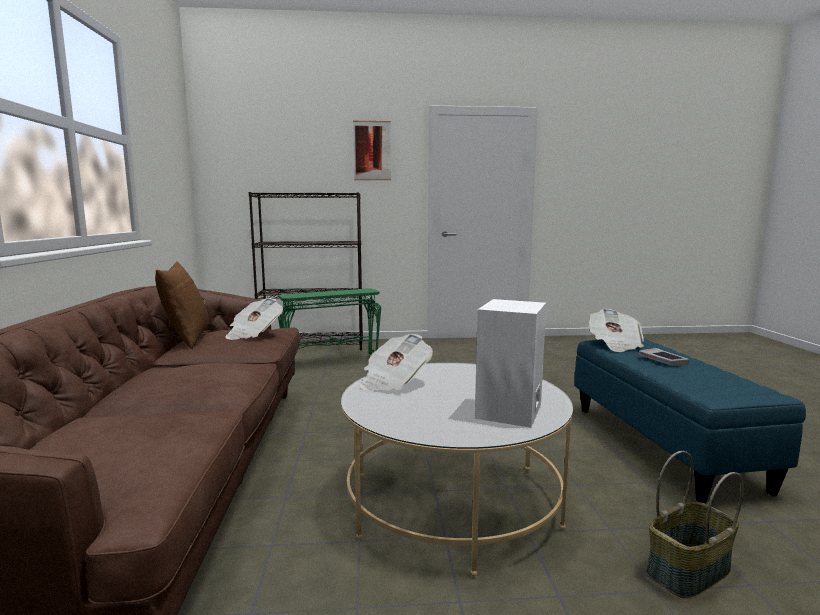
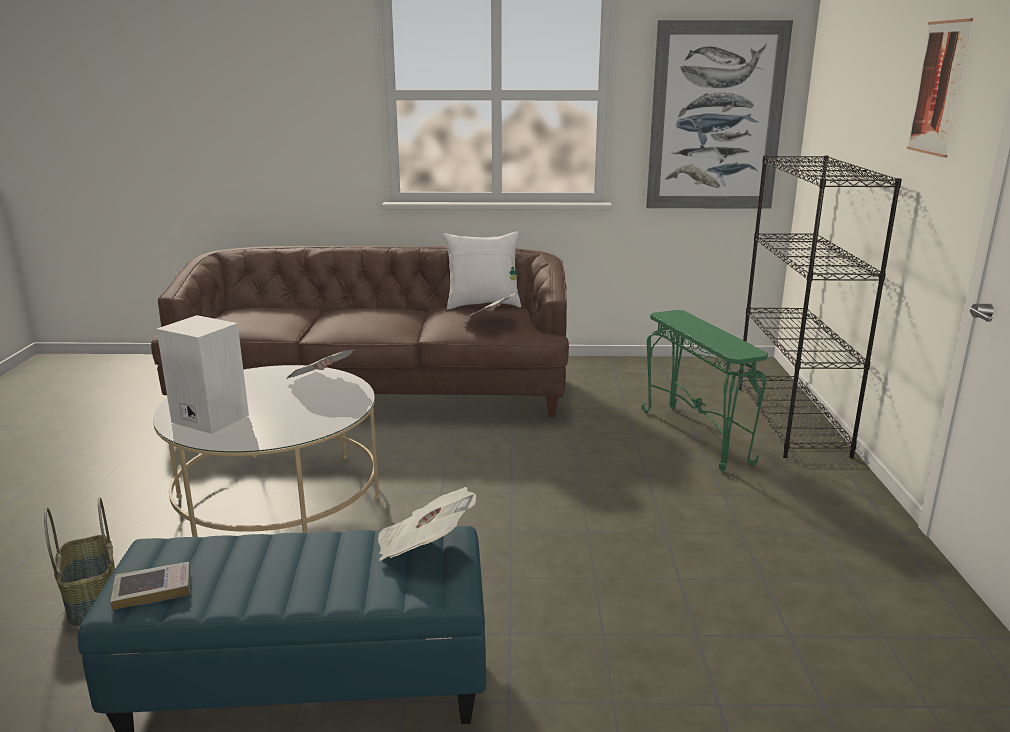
camera: 95 degrees right, 10 degrees up
brown pillow [155,262,209,348] -> white pillow [443,231,521,309]
book [639,348,689,366] -> book moved to [110,562,190,610]
none -> picture [646,20,793,209]

